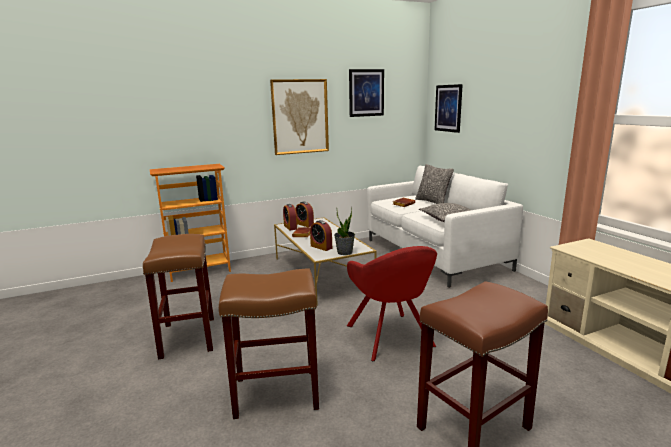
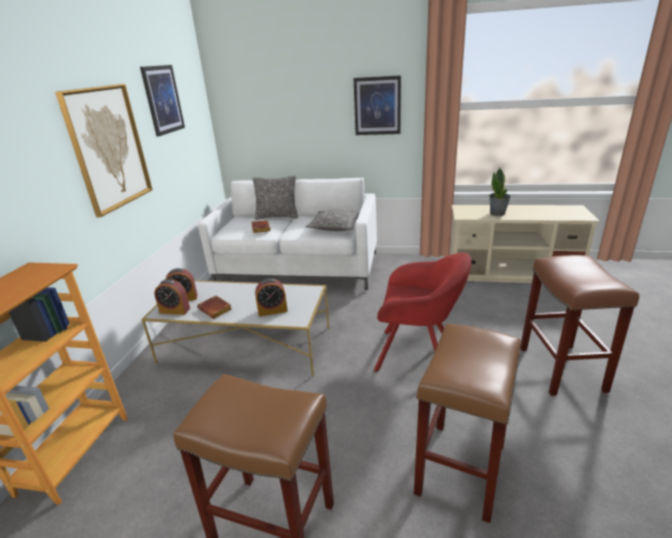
camera: 55 degrees left, 10 degrees up
potted plant [334,207,355,255] -> potted plant moved to [489,168,511,216]
picture [435,84,463,133] -> picture moved to [354,75,401,135]

